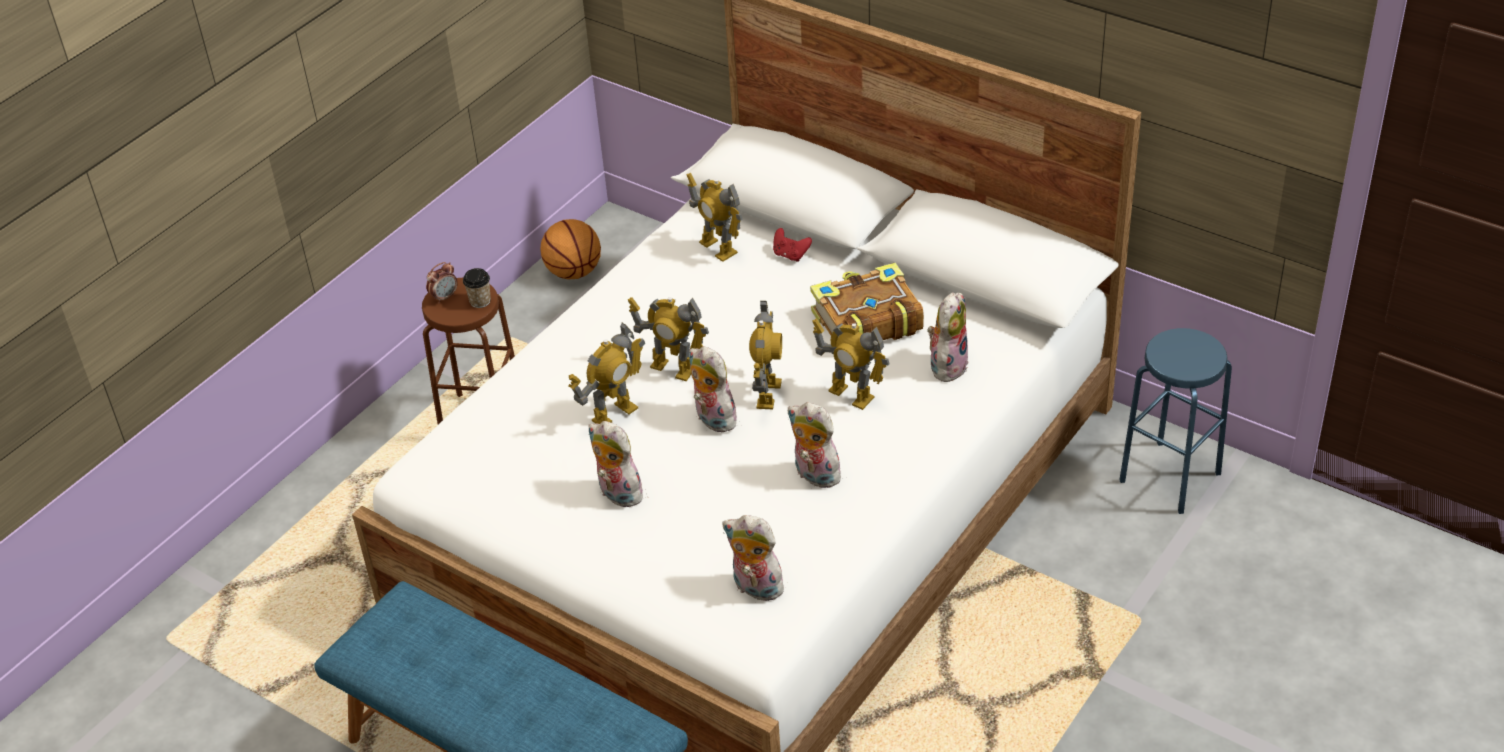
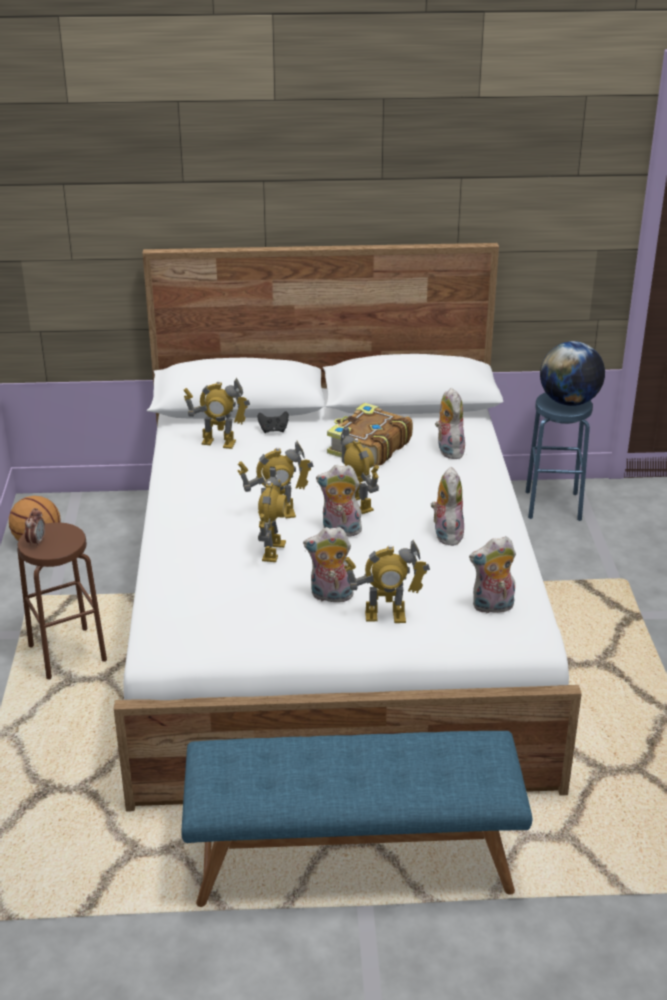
camera: 40 degrees left, 10 degrees down
cup [463,268,491,308] -> none
red game controller [773,228,812,262] -> black game controller [257,411,289,433]
plush toy [787,402,843,488] -> plush toy turned 90 degrees clockwise [431,467,464,546]
toy robot [813,319,890,410] -> toy robot moved to [344,540,430,623]
none -> globe [540,341,605,406]

